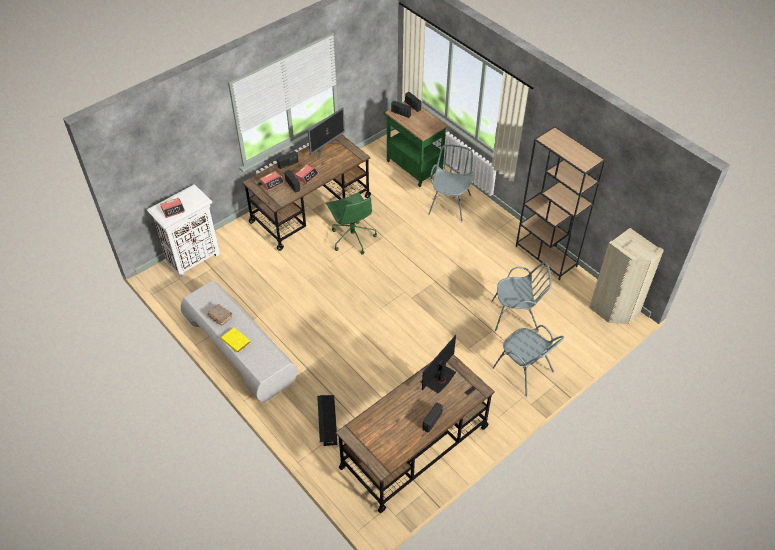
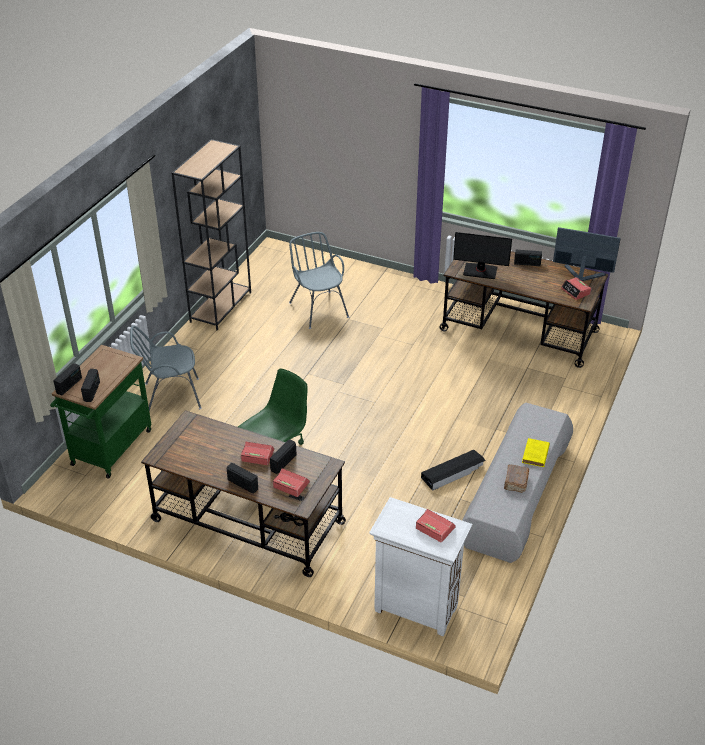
camera: 115 degrees left, 10 degrees down
monitor [308,107,345,158] -> monitor moved to [553,227,621,281]
black storage box [317,395,338,446] -> black storage box moved to [421,450,486,491]
grey chair [492,325,564,398] -> none
beige cabinet [589,228,664,324] -> none
none -> alarm clock [561,277,591,300]

